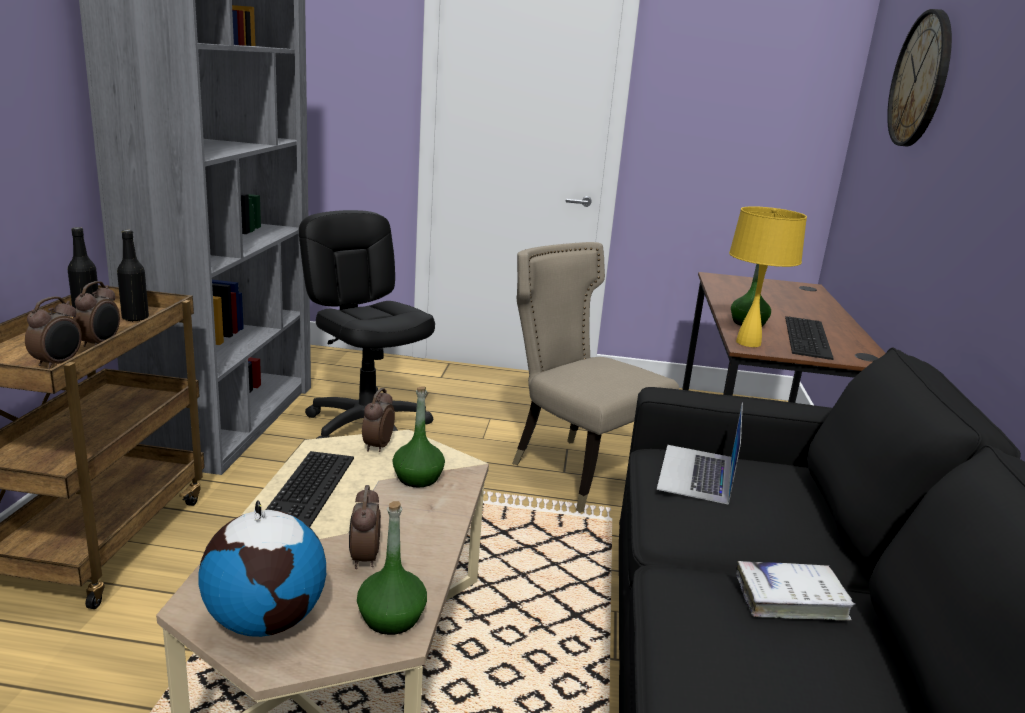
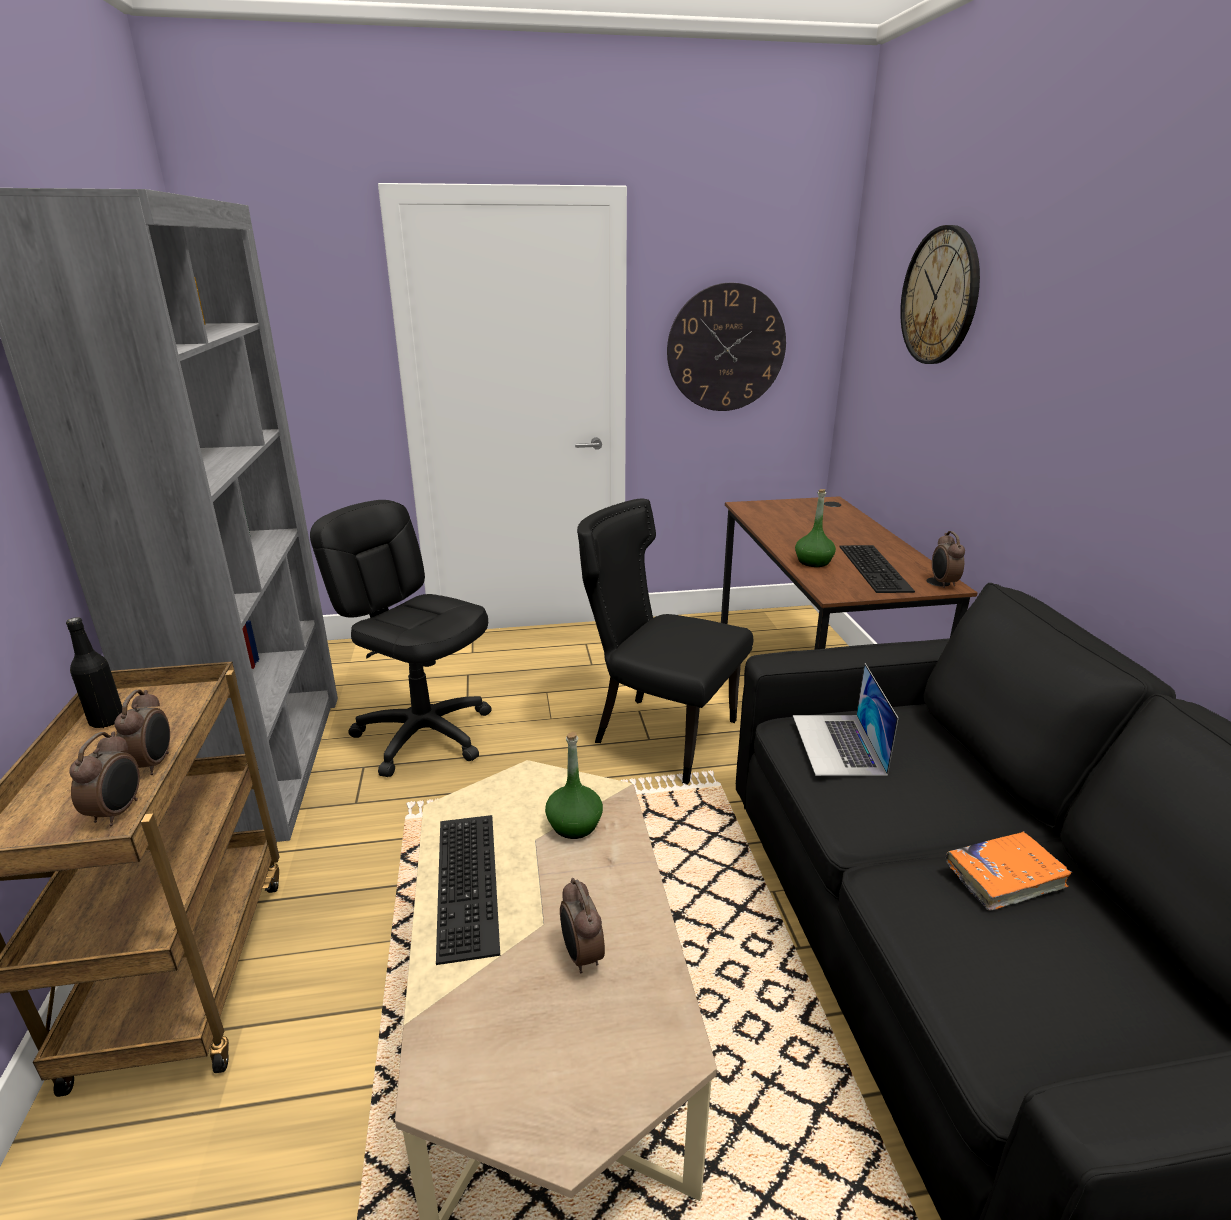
camera: 15 degrees left, 5 degrees up
black bottle [117,230,149,322] -> none
globe [198,500,326,637] -> none
green bottle [357,501,427,635] -> none
alarm clock [362,388,395,452] -> alarm clock moved to [932,531,965,588]
beige chair [512,242,679,513] -> black chair [577,498,753,785]
yellow table lamp [729,206,807,347] -> none
white book [736,561,855,621] -> orange book [946,831,1072,911]
none -> wall clock [667,283,786,411]

